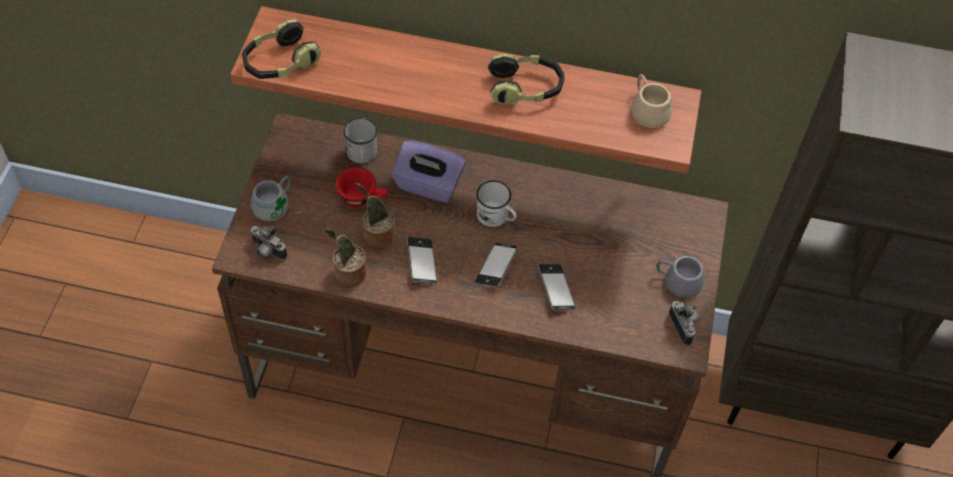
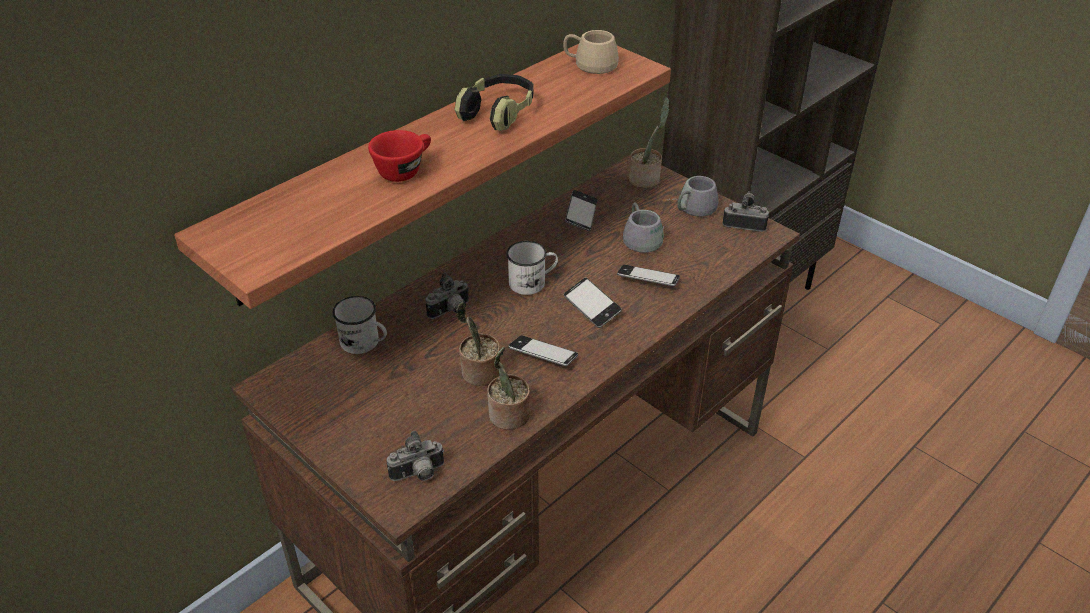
camera: 55 degrees left, 15 degrees down
headphones [242,19,321,79] -> none
grey mug [251,176,300,221] -> grey mug moved to [623,202,664,253]
red cup [336,167,388,208] -> red cup moved to [368,130,431,182]
purple tissue box [391,141,466,203] -> camera [425,273,469,319]
none -> phone [565,190,598,231]
none -> potted plant [629,97,669,188]

